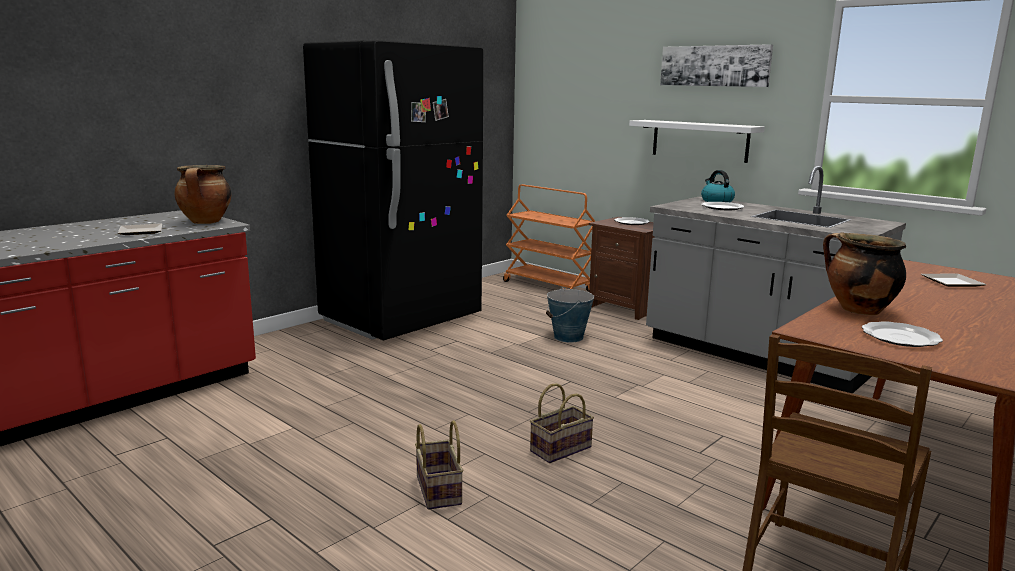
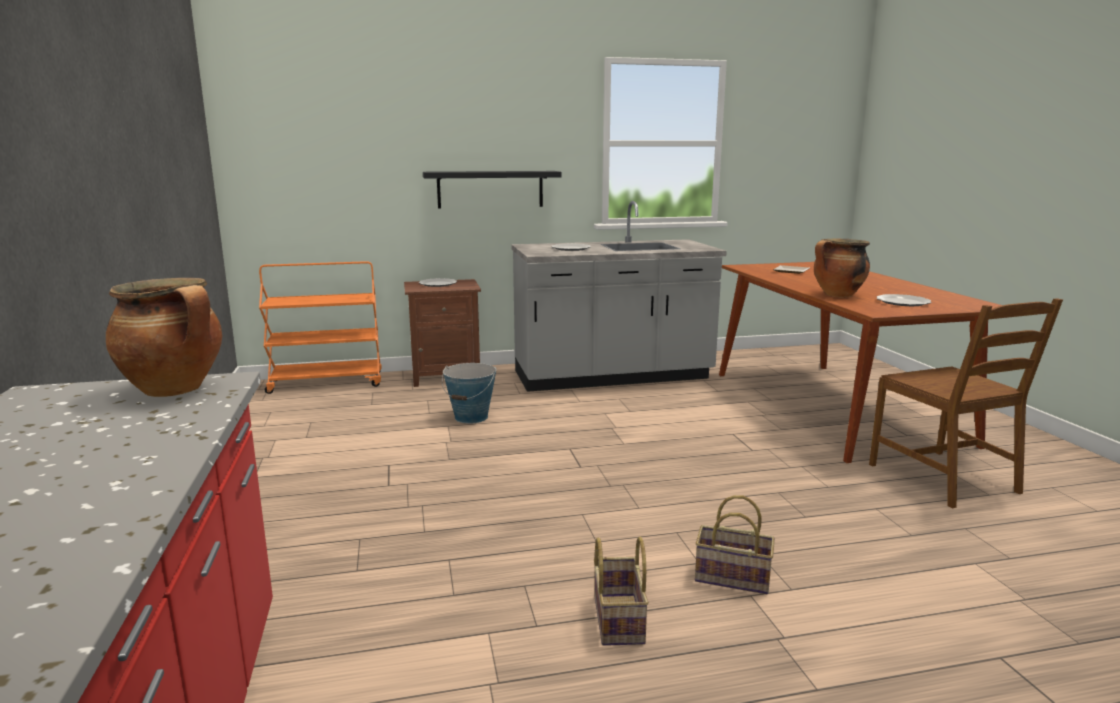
camera: 55 degrees left, 0 degrees up
plate [118,224,162,235] -> none
black fridge [303,40,483,341] -> none
basket [530,383,594,463] -> basket moved to [594,537,649,646]
white shelf [629,120,765,163] -> black shelf [423,171,562,208]
picture [660,44,773,87] -> none
kettle [701,170,735,202] -> none

